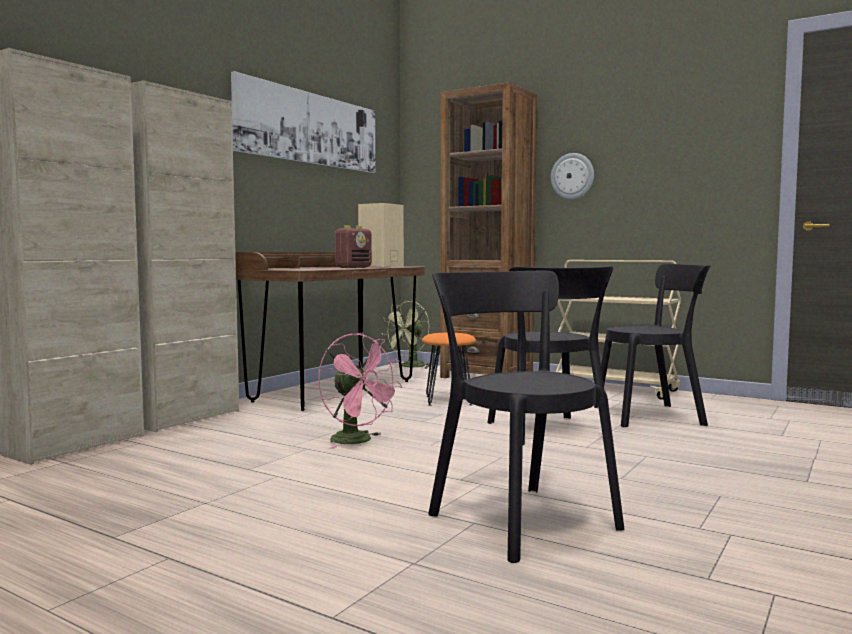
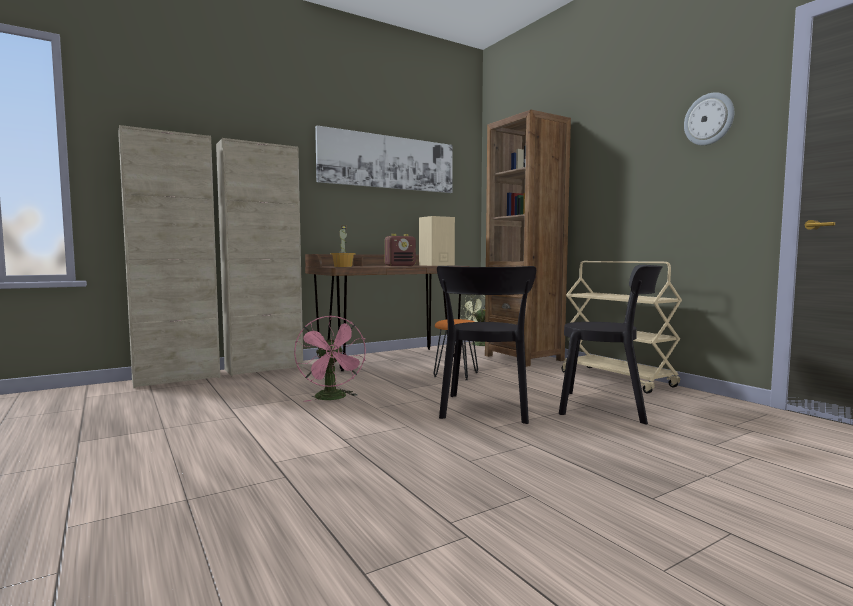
camera: 25 degrees right, 0 degrees up
black chair [428,271,624,563] -> none
wall clock [551,153,594,199] -> wall clock moved to [684,92,734,145]
none -> potted plant [331,226,355,267]

